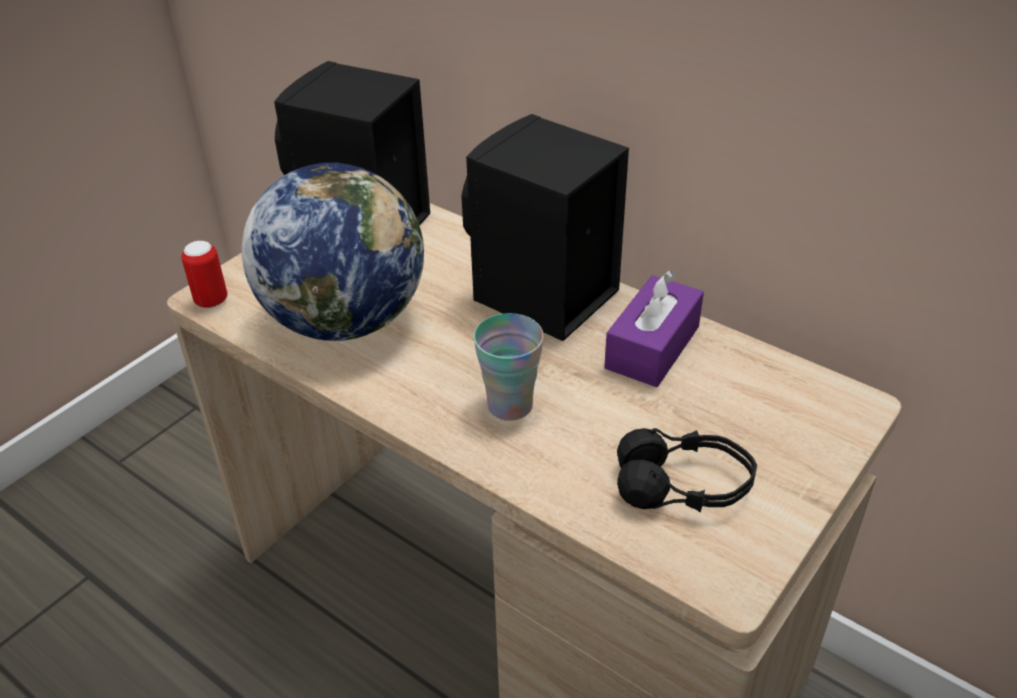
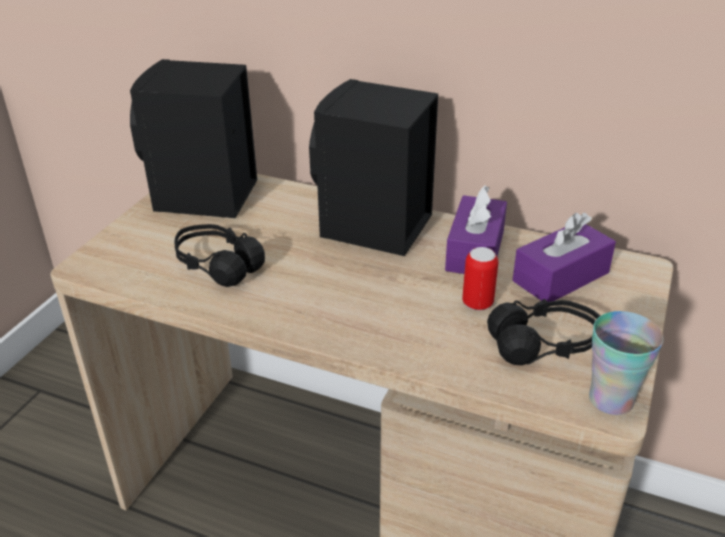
camera: 15 degrees left, 5 degrees down
can [182,241,227,308] -> can moved to [462,247,498,311]
globe [242,163,424,341] -> black headphones [175,224,265,287]
cup [474,313,544,421] -> cup moved to [589,311,664,415]
none -> purple tissue box [513,213,616,302]

